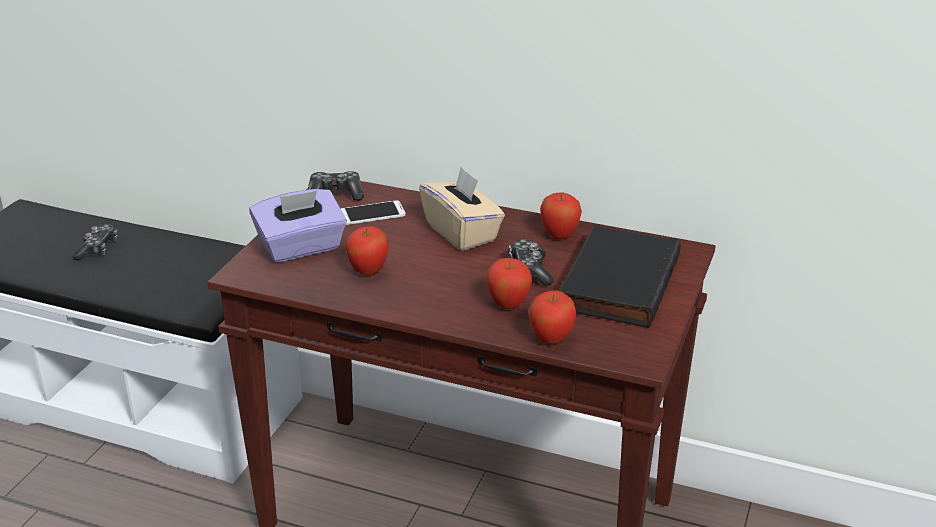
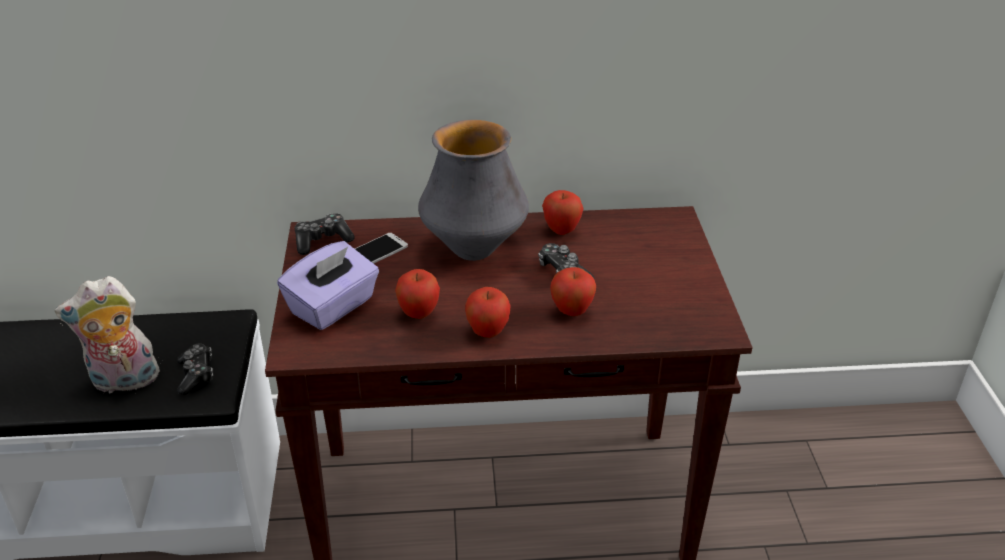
camera: 25 degrees left, 5 degrees up
game controller [73,224,117,261] -> game controller moved to [177,344,213,395]
beige tissue box [419,167,505,251] -> vase [418,120,529,261]
apple [529,290,576,345] -> apple moved to [465,287,510,338]
black book [558,225,681,328] -> none
none -> plush toy [55,276,163,394]

